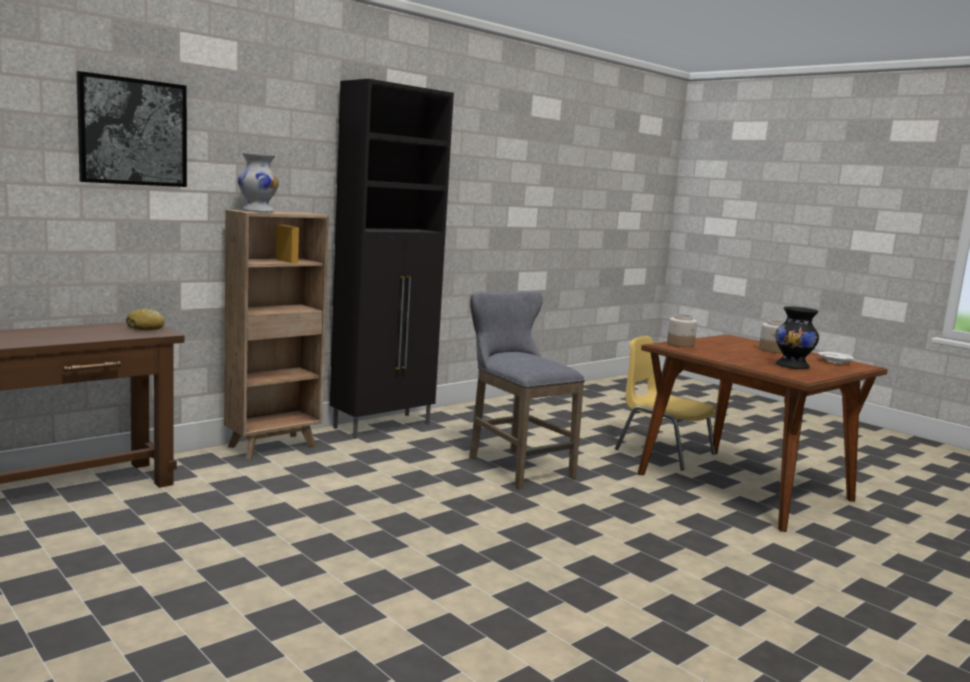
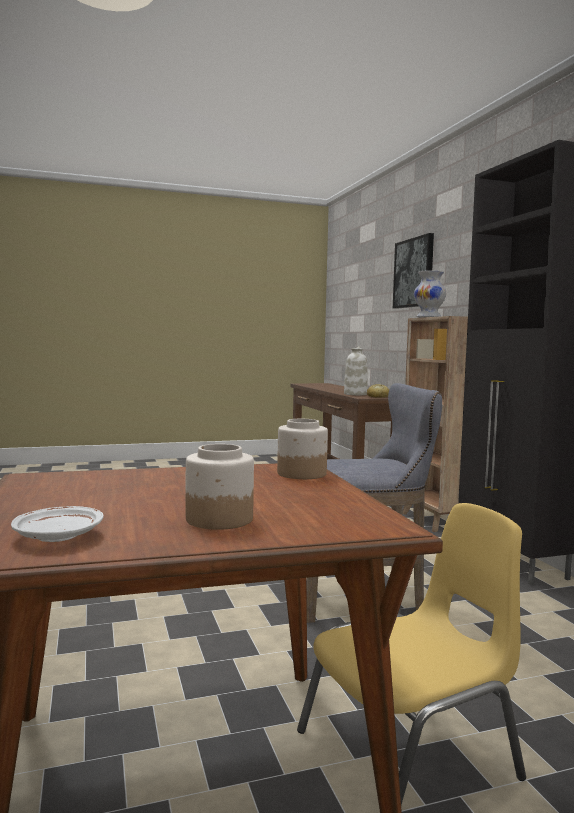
camera: 115 degrees right, 5 degrees down
black vase [775,306,819,369] -> none
none -> white vase [344,346,368,395]

